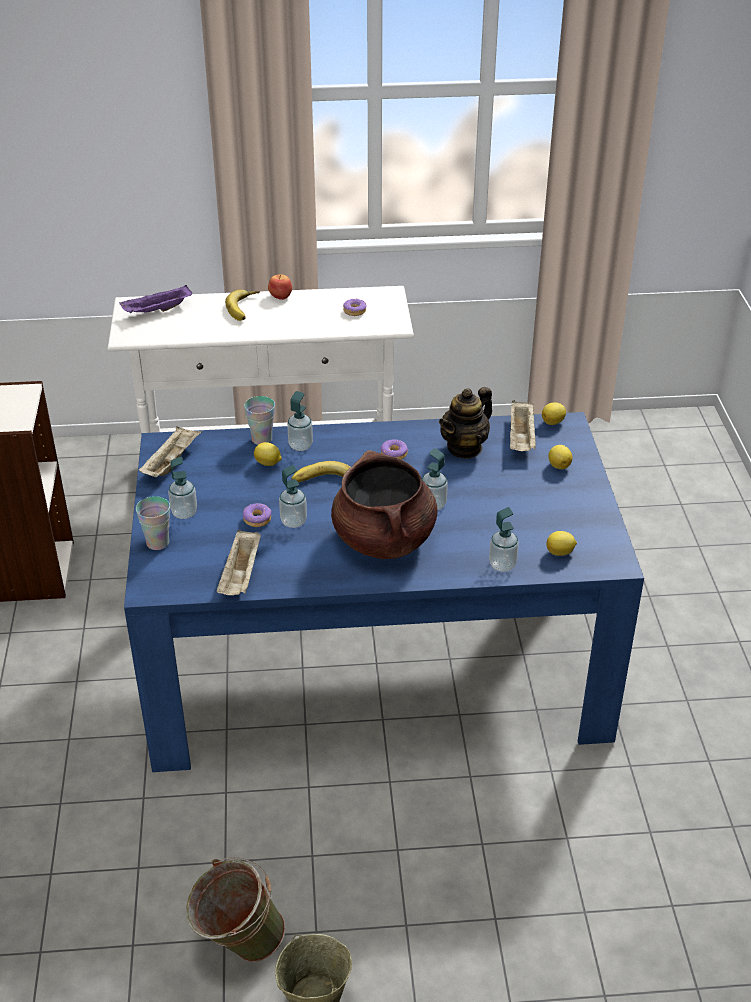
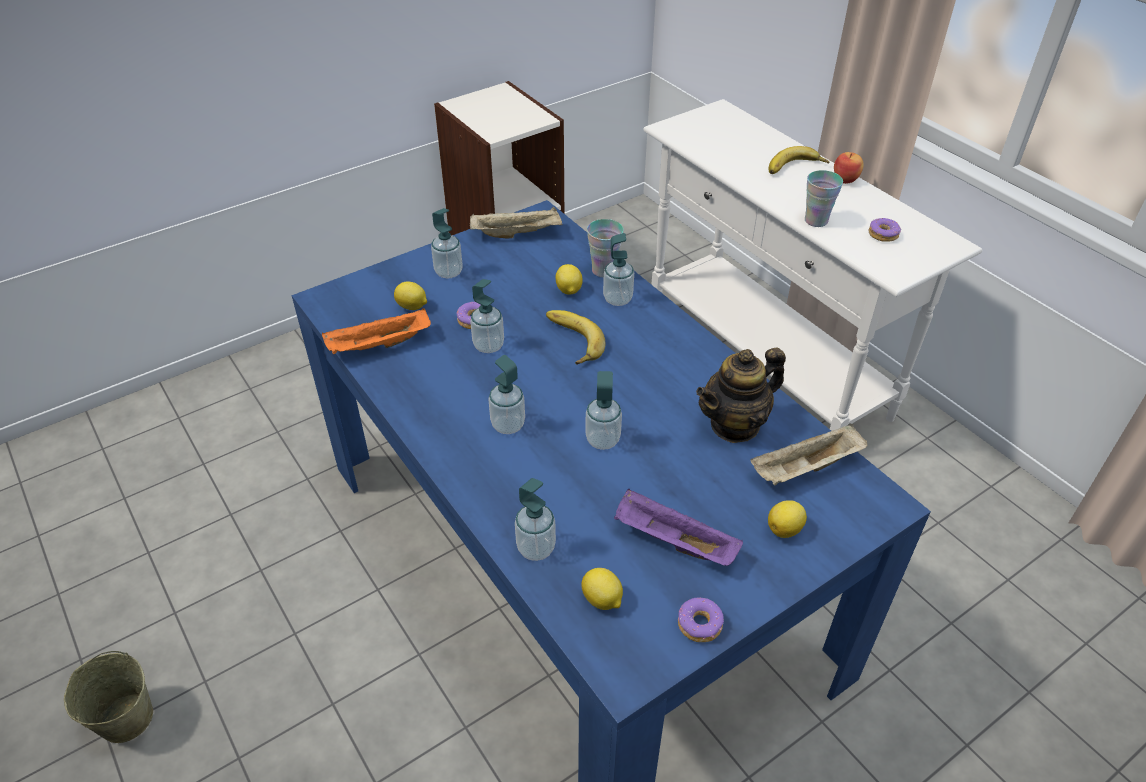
camera: 60 degrees right, 5 degrees up
purple tray [119,285,192,313] -> purple tray moved to [614,489,743,566]
cup [136,496,170,550] -> cup moved to [805,170,843,227]
green bucket [186,857,285,962] -> none
beige tray [216,529,261,595] -> orange tray [322,308,431,354]
brown cooking pot [331,450,438,559] -> soap dispenser [488,355,525,434]
donut [381,439,408,460] -> donut moved to [678,597,724,642]
teapot [439,387,492,459] -> teapot turned 45 degrees counterclockwise [696,348,786,443]
lemon [542,403,566,425] -> lemon moved to [394,282,427,310]

